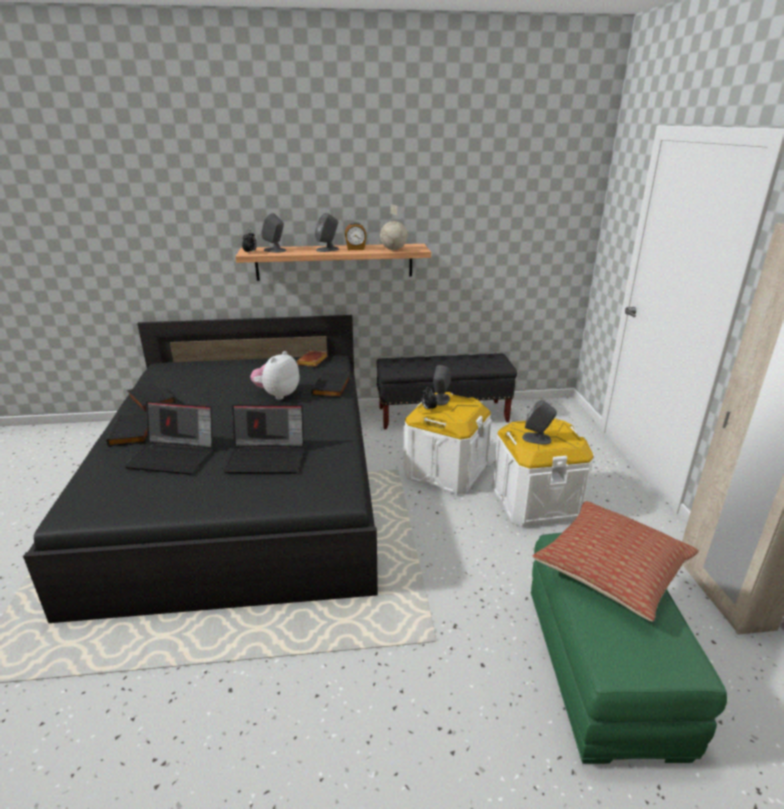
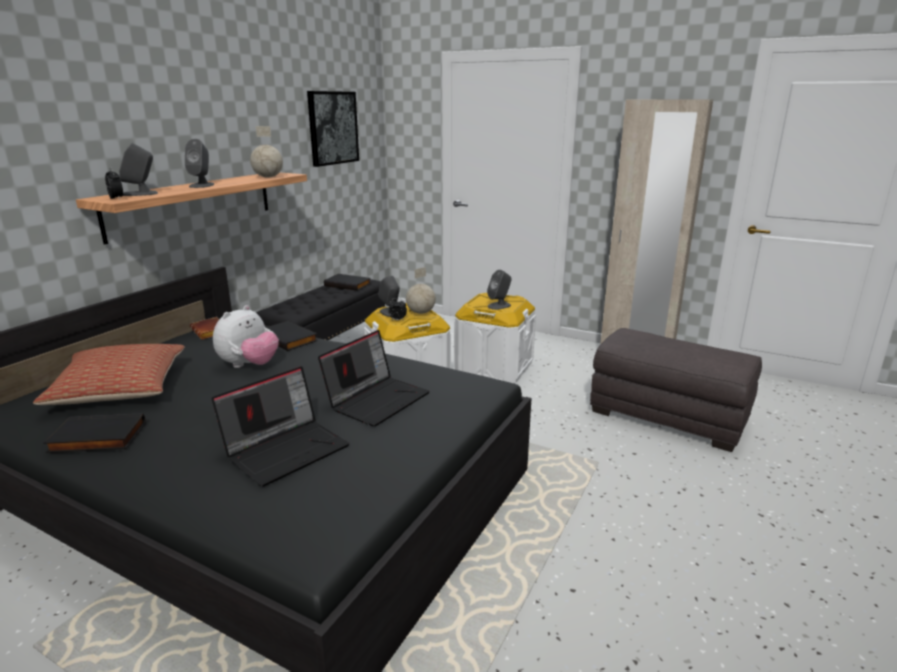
camera: 55 degrees left, 5 degrees down
black book [107,413,148,447] -> black book moved to [324,274,371,291]
plush toy [250,351,300,400] -> plush toy turned 120 degrees counterclockwise [213,305,279,368]
alarm clock [345,222,367,250] -> none
green ottoman [531,533,727,764] -> grey ottoman [590,328,762,452]
pillow [532,501,699,622] -> pillow moved to [33,344,185,405]
none -> picture [307,91,359,167]
none -> globe [406,267,436,314]

